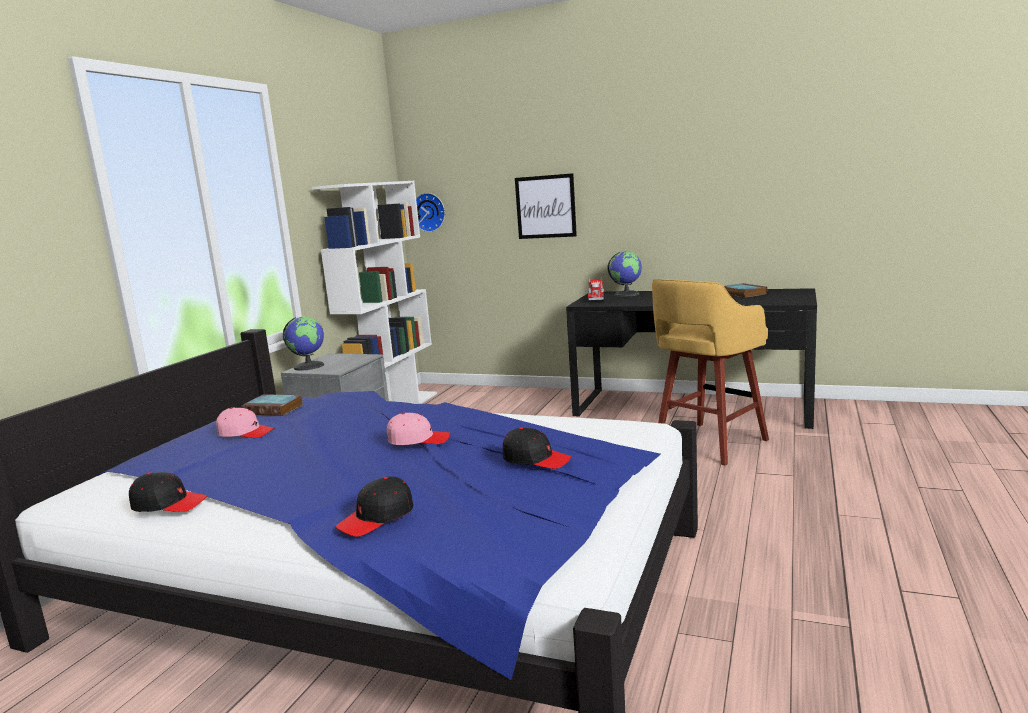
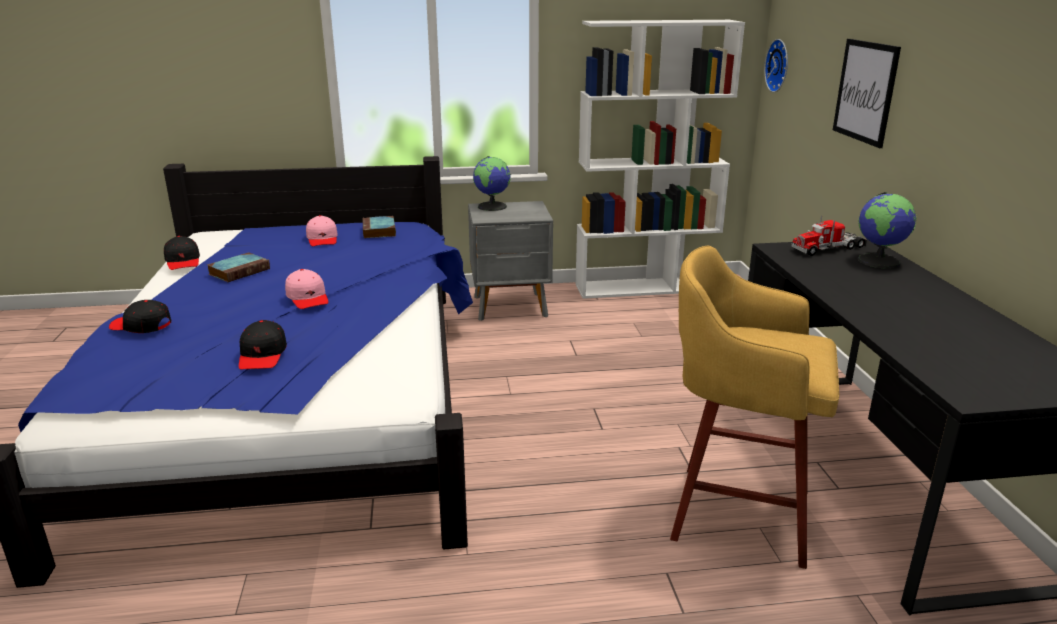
camera: 60 degrees right, 10 degrees up
book [724,283,767,298] -> book moved to [207,252,270,282]

